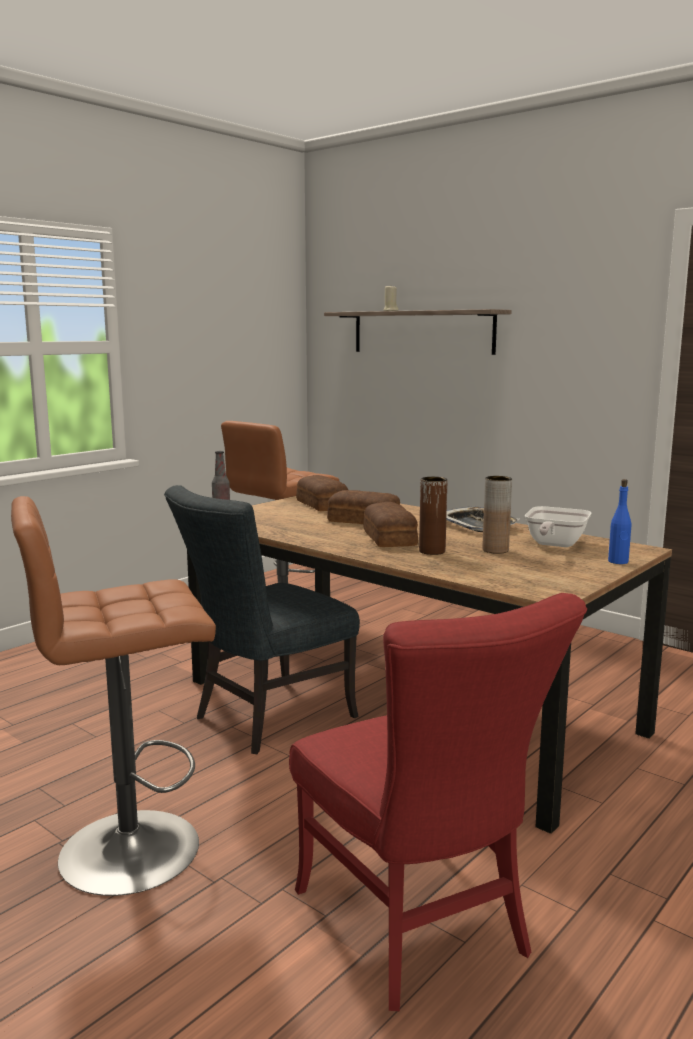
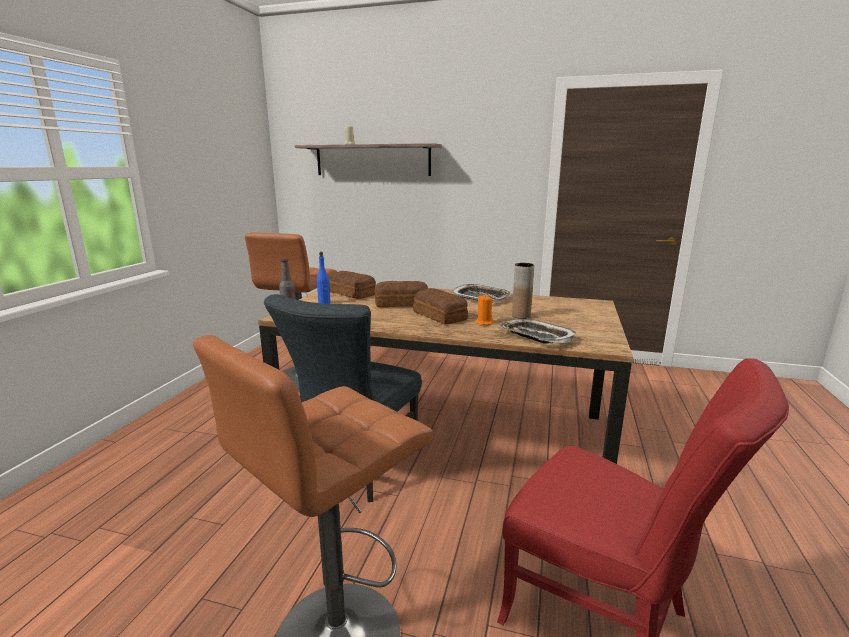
camera: 25 degrees left, 5 degrees up
brown vase [419,477,447,555] -> orange candle [475,295,494,326]
frying pan [525,506,592,547] -> none
blue bottle [608,479,631,564] -> blue bottle moved to [317,252,331,304]
none -> tray [499,319,576,344]

